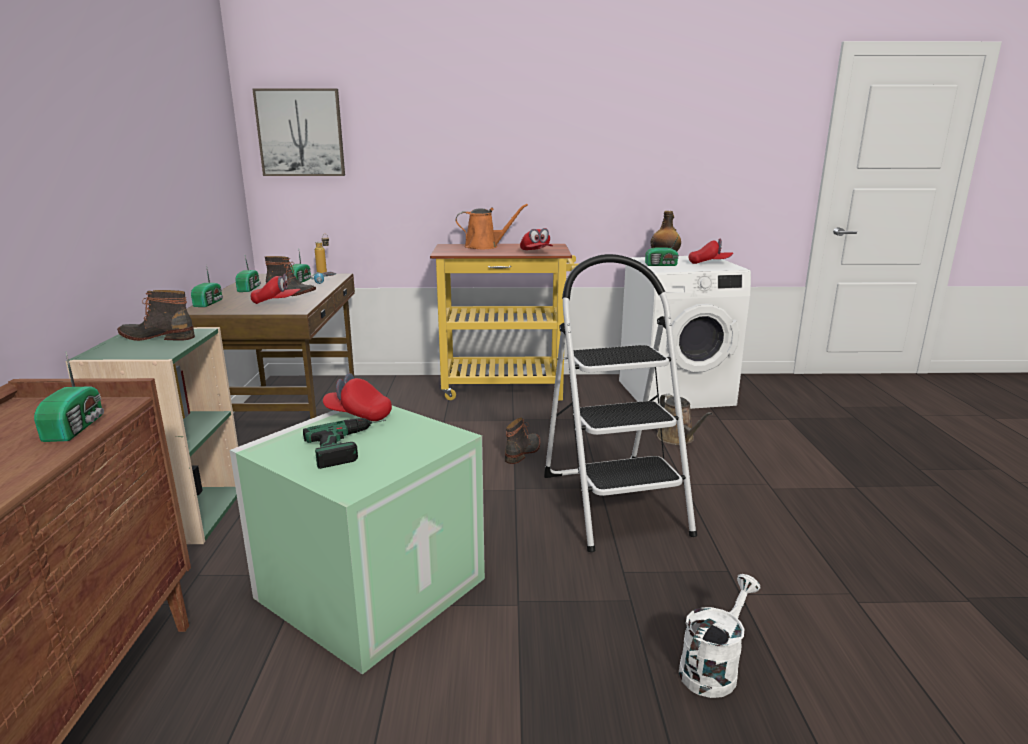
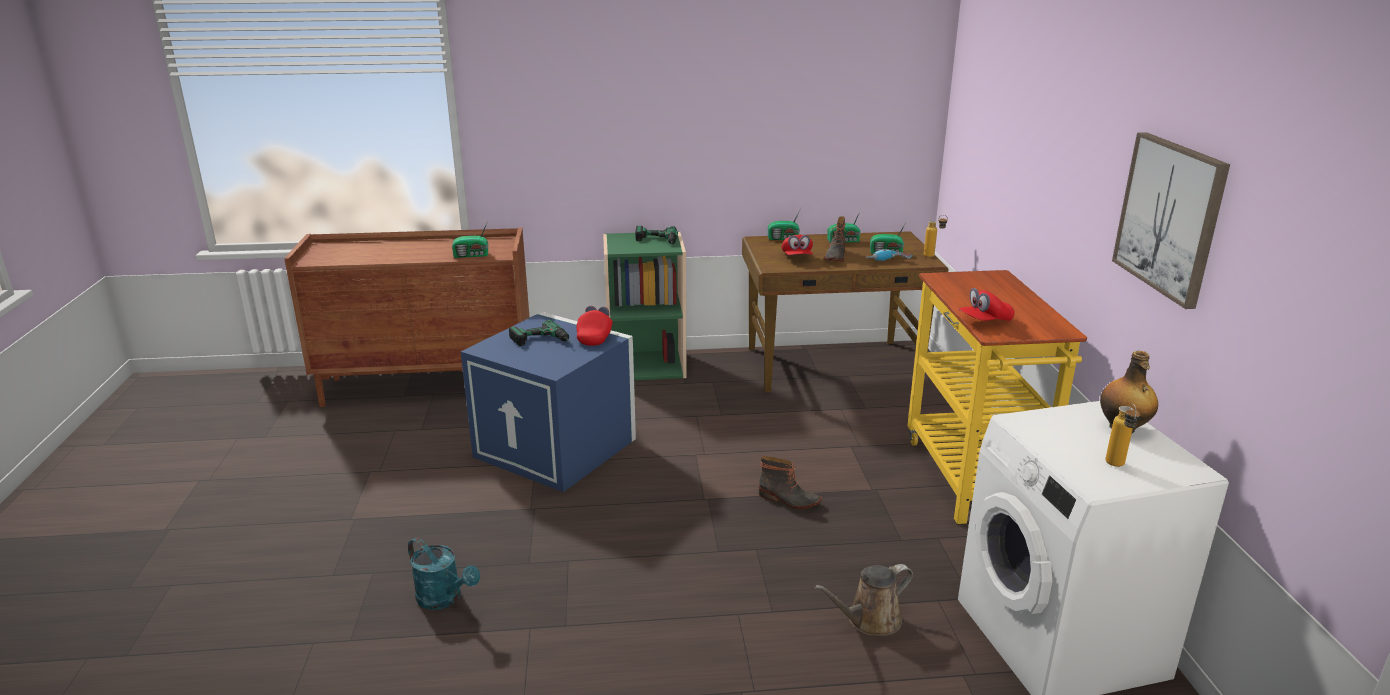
camera: 85 degrees right, 5 degrees up
boot [117,290,195,341] -> power drill [635,226,678,245]
green storage box [230,405,485,675] -> blue storage box [461,312,636,492]
picture [252,88,345,176] -> picture moved to [1112,132,1230,309]
orange watering can [455,204,528,249] -> none
step ladder [544,254,697,552] -> none
radio [645,235,679,266] -> none
white watering can [679,574,761,698] -> turquoise watering can [408,537,480,610]
red cap [689,239,733,264] -> bottle [1105,404,1141,467]

